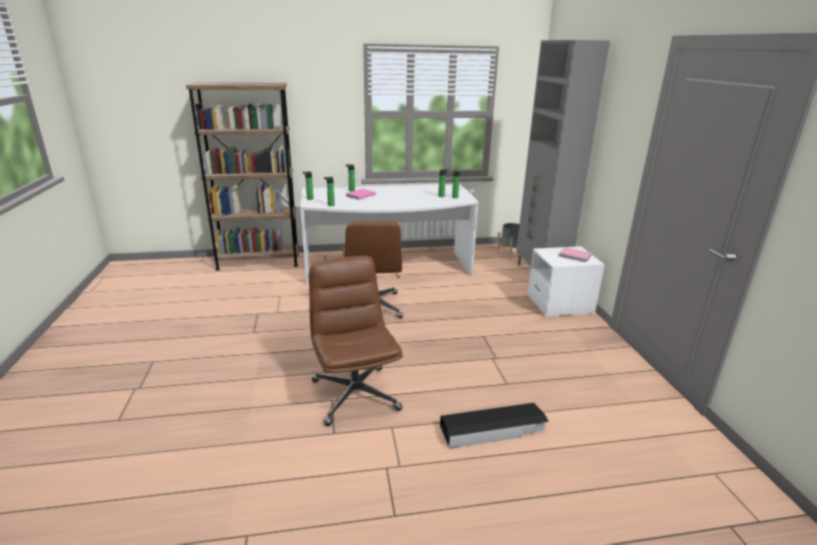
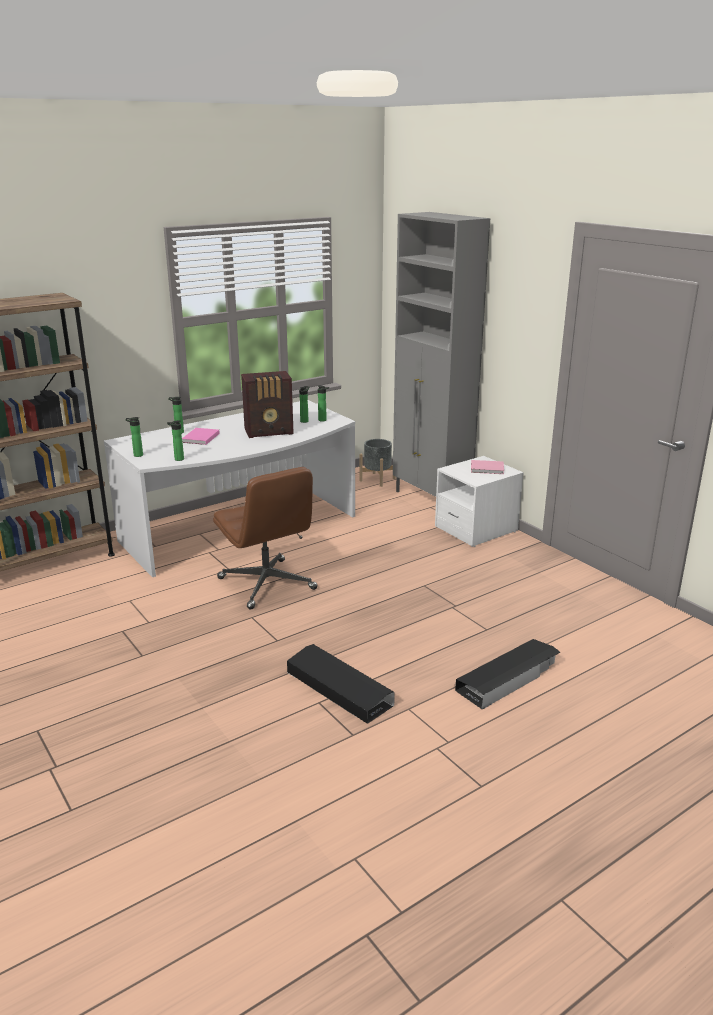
camera: 25 degrees left, 0 degrees up
brown office chair [309,256,403,426] -> black storage box [287,644,395,724]
none -> radio [241,371,294,438]

